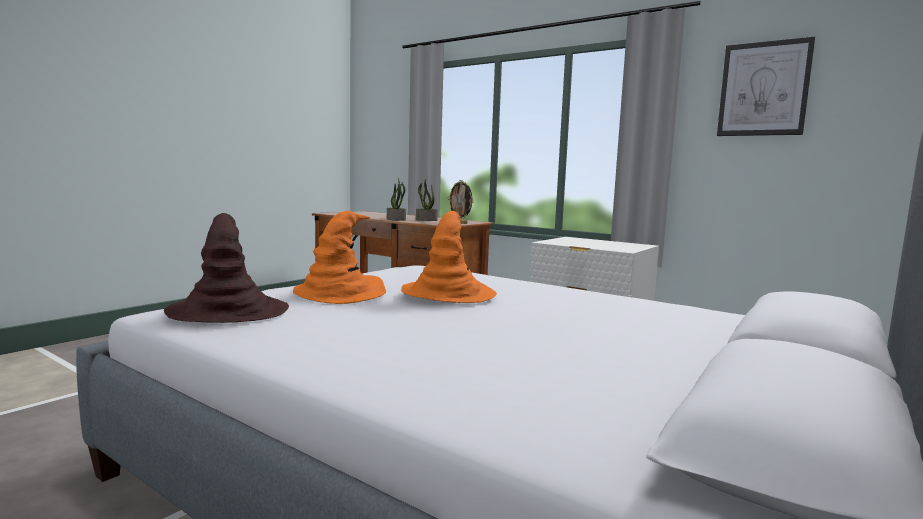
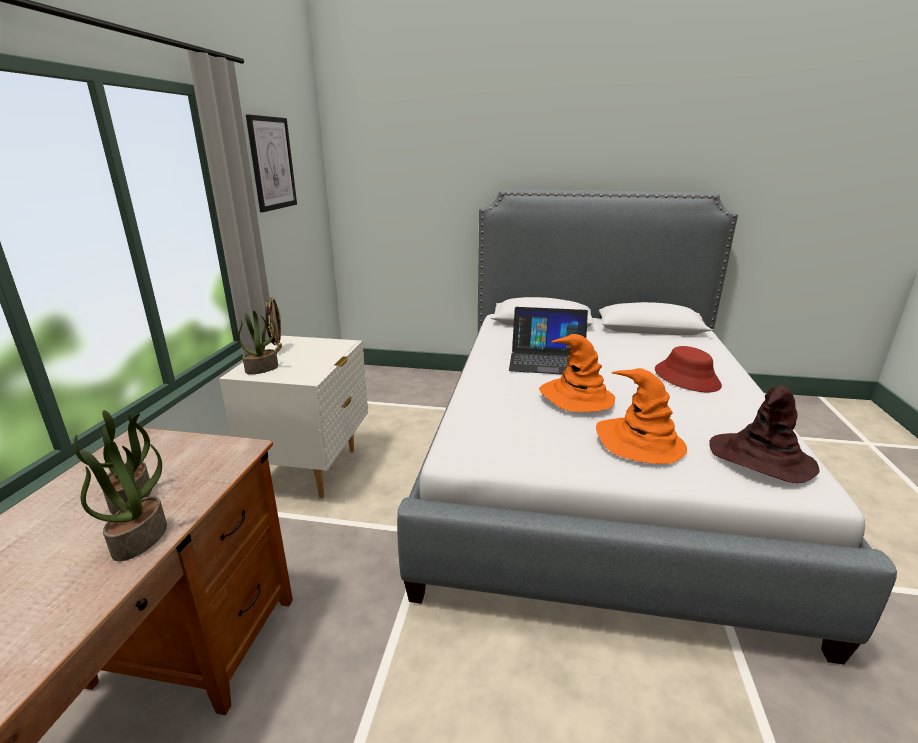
camera: 115 degrees left, 15 degrees up
picture frame [448,180,474,224] -> picture frame moved to [265,296,282,353]
none -> potted plant [238,311,278,374]
none -> laptop [509,307,588,375]
none -> red hat [655,346,722,392]

